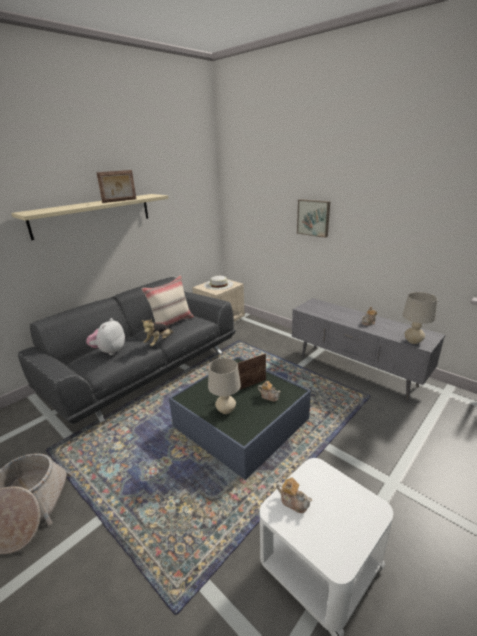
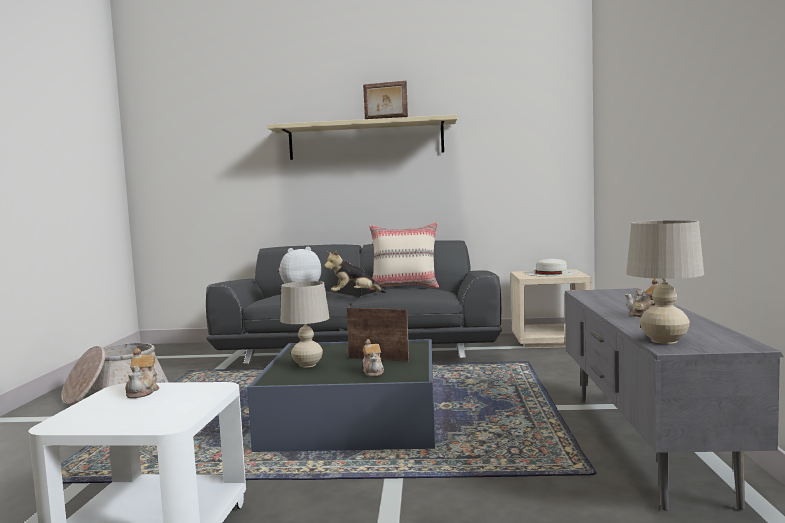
camera: 50 degrees right, 20 degrees down
picture [297,199,330,238] -> none

